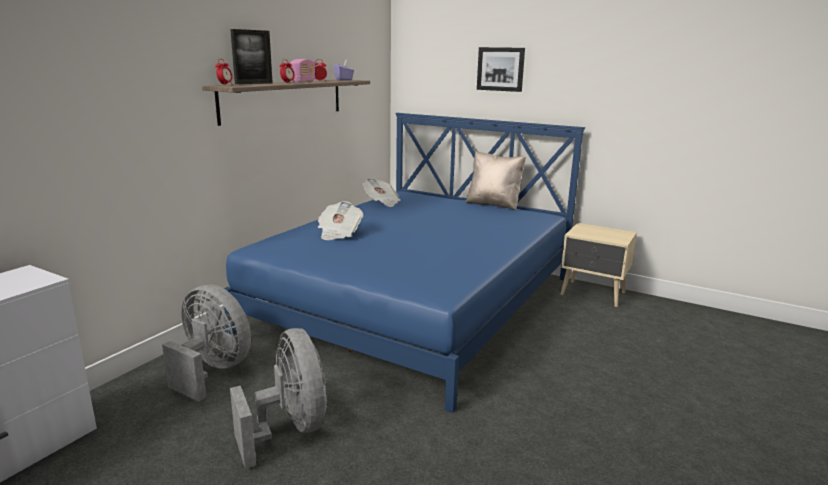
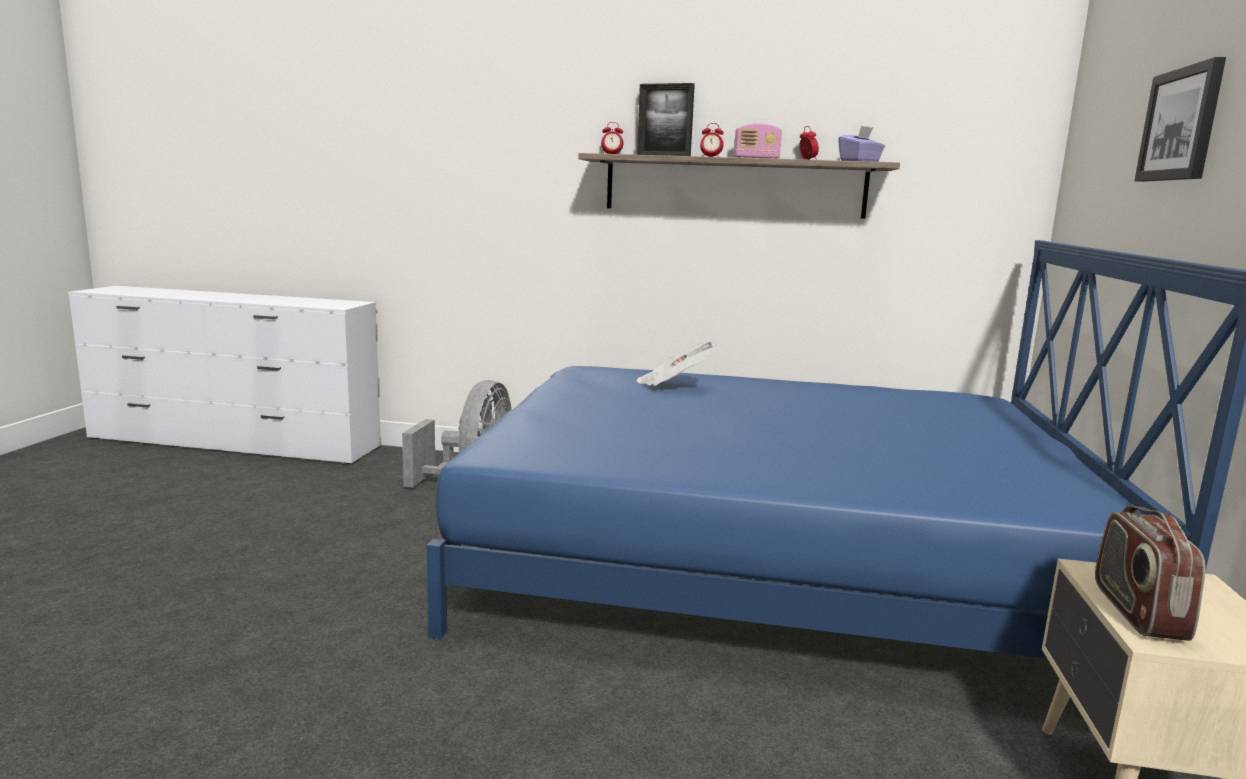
camera: 70 degrees right, 5 degrees down
grey fan [230,328,327,468] -> none
newspaper [362,178,401,207] -> none
beige pillow [465,151,526,211] -> none
none -> radio [1095,505,1205,641]

